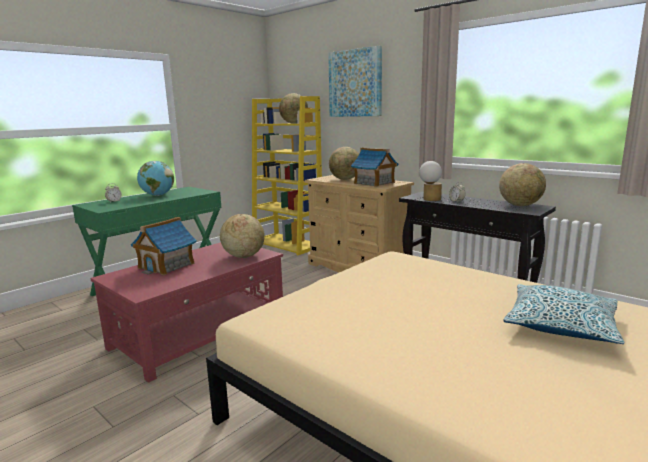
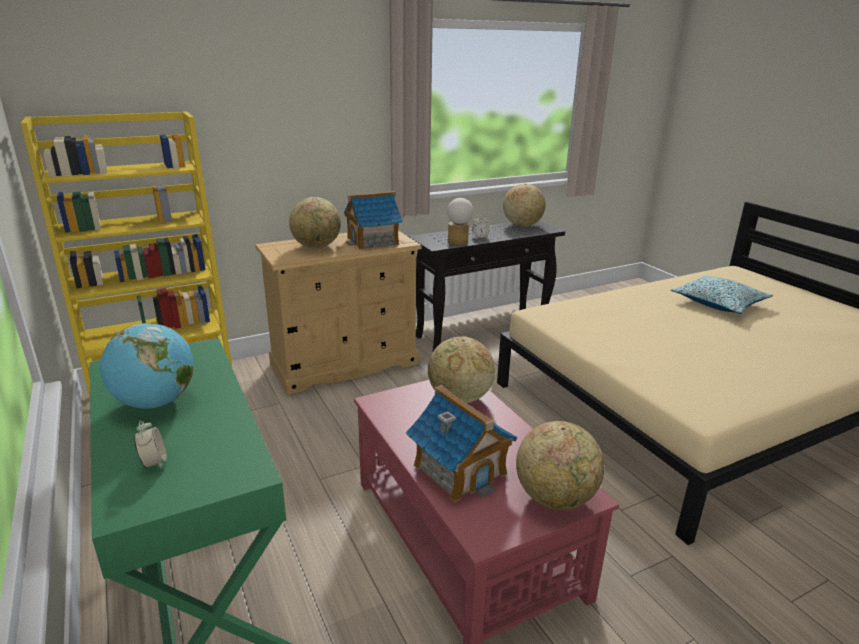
camera: 70 degrees left, 10 degrees up
globe [279,93,308,123] -> globe moved to [516,421,604,510]
picture [328,46,382,117] -> none

